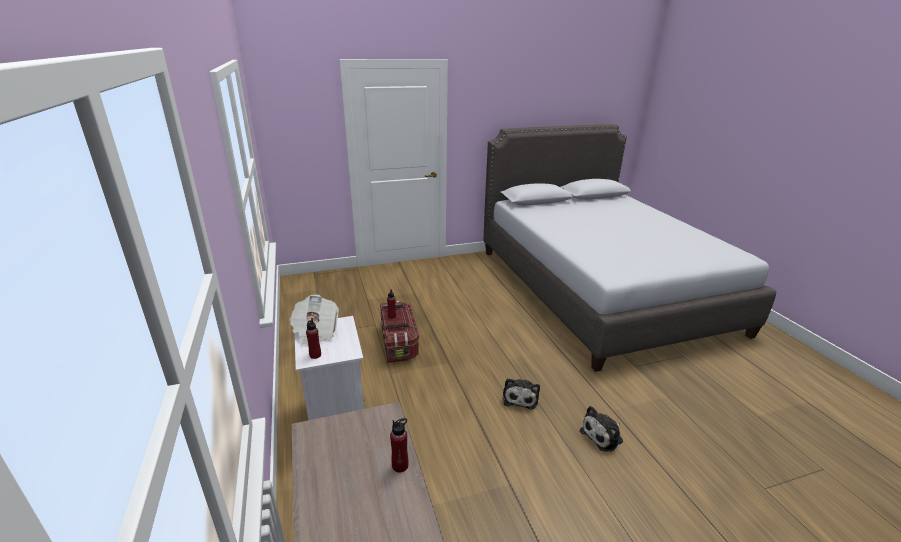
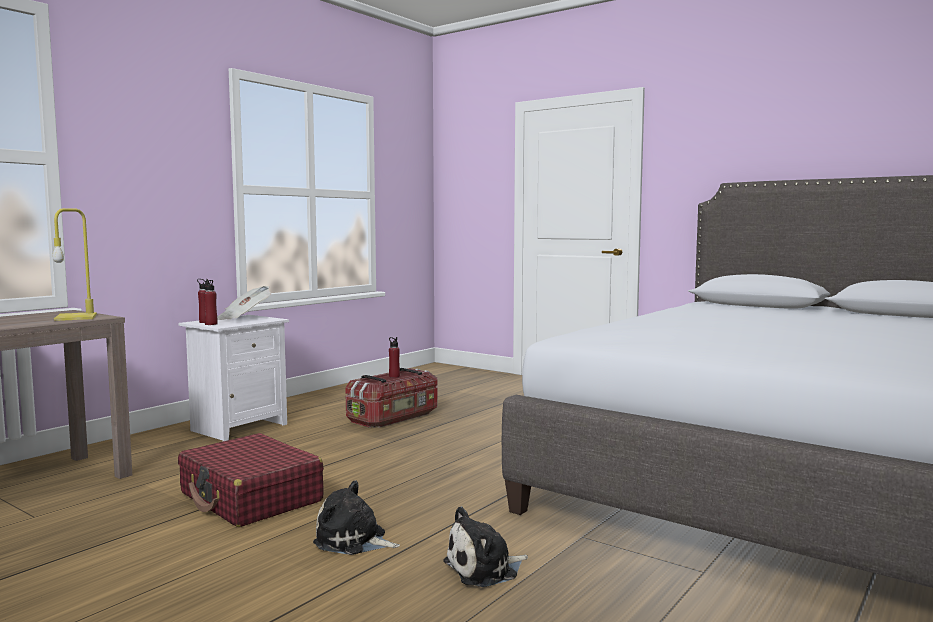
camera: 55 degrees right, 20 degrees down
red bottle [390,418,408,472] -> red bottle moved to [204,280,218,325]
plush toy [503,378,540,410] -> plush toy moved to [443,506,528,587]
none -> yellow table lamp [53,208,97,321]
none -> red suitcase [178,433,324,527]

